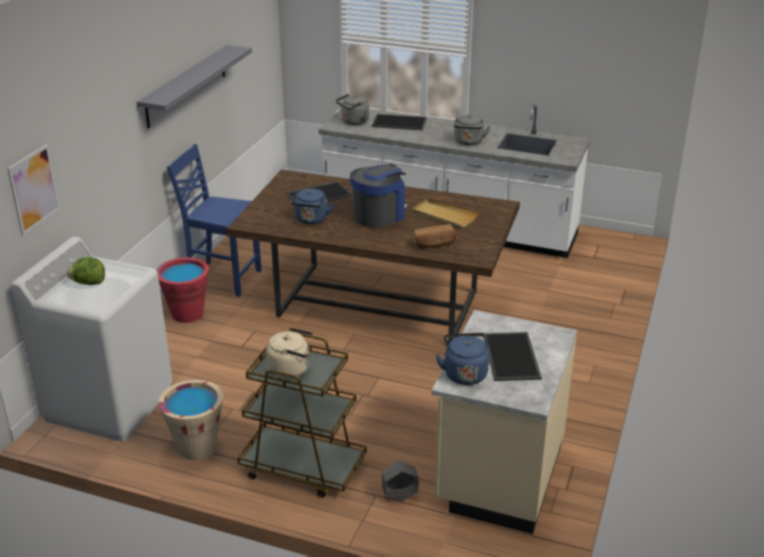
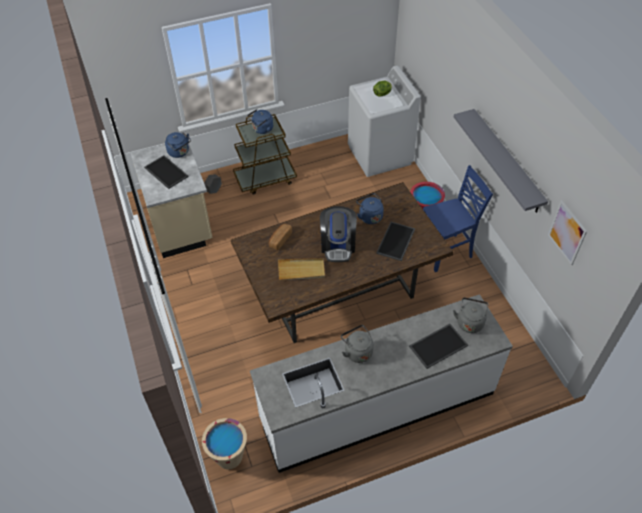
camera: 140 degrees right, 20 degrees up
picture [7,144,60,235] -> picture moved to [548,200,587,265]
beige bucket [158,380,223,460] -> beige bucket moved to [202,418,247,469]
beige kettle [266,328,313,379] -> blue kettle [247,109,273,134]

